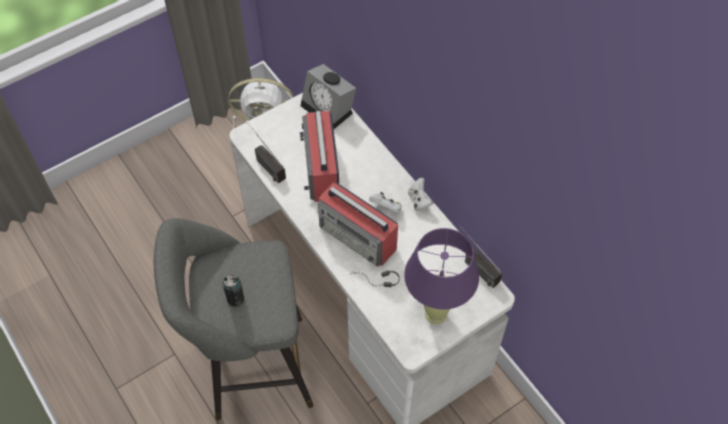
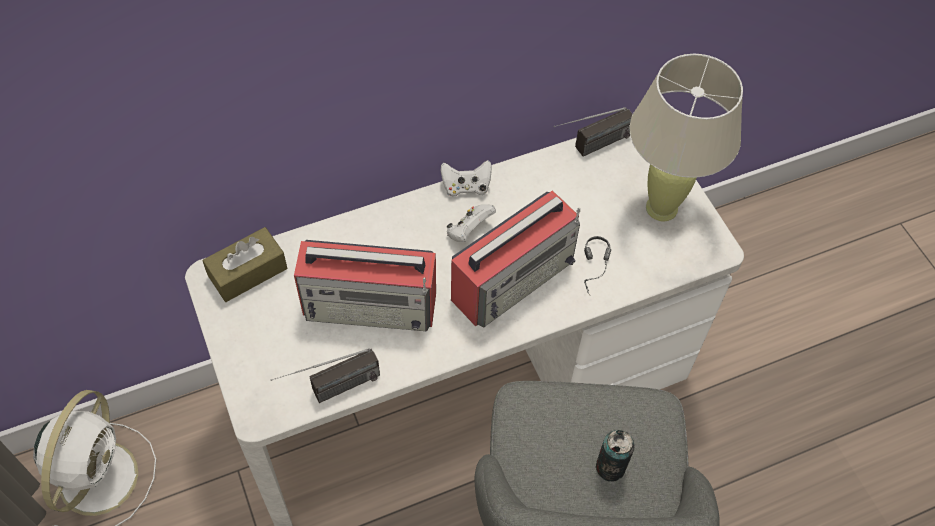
camera: 80 degrees left, 0 degrees up
alarm clock [301,64,356,129] -> brown tissue box [202,227,287,302]
purple table lamp [404,228,479,324] -> beige table lamp [630,54,743,221]

